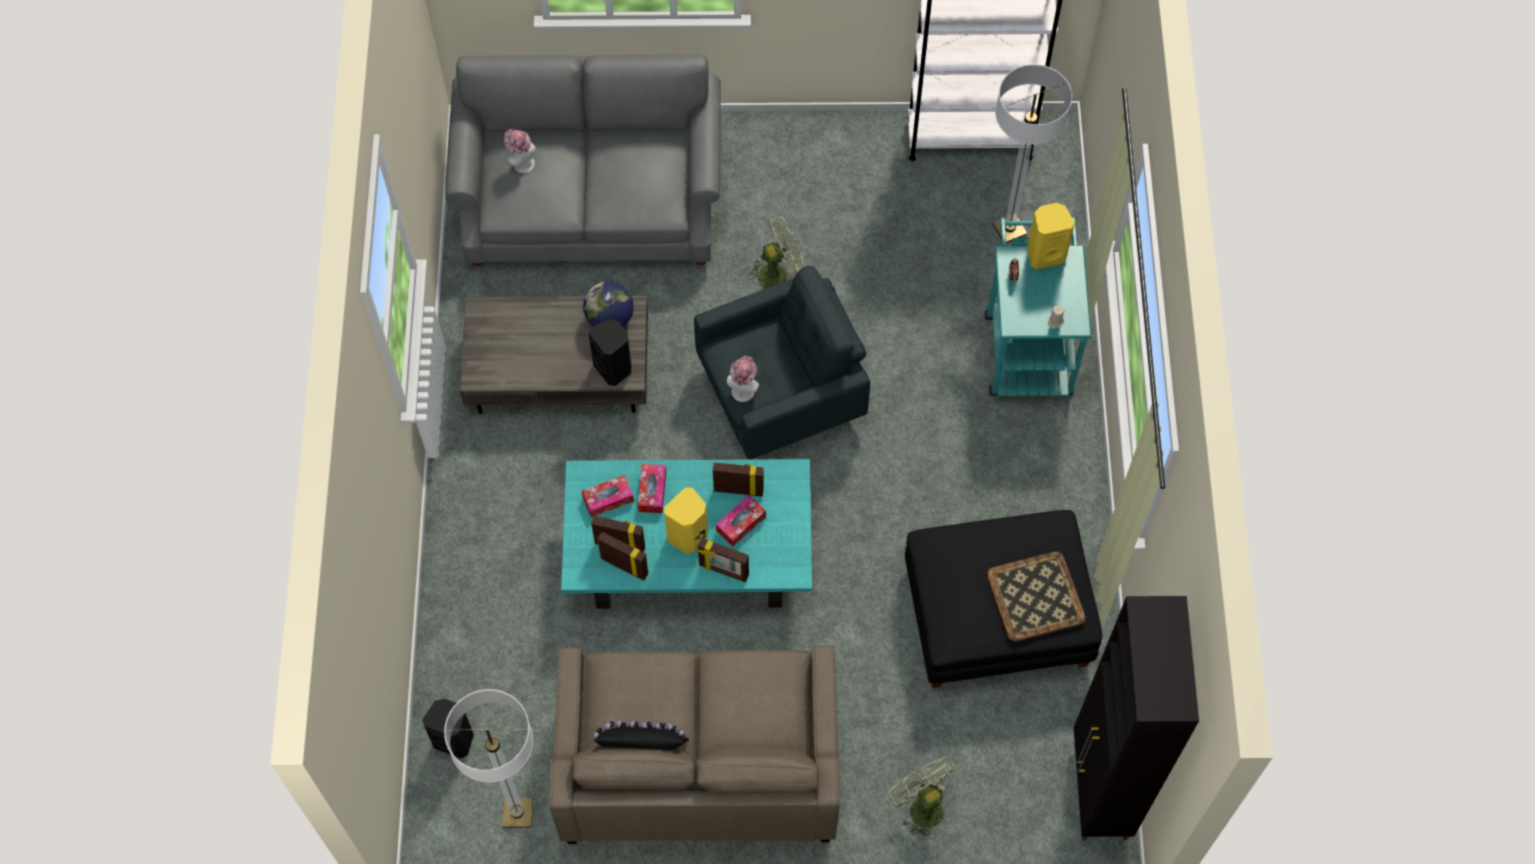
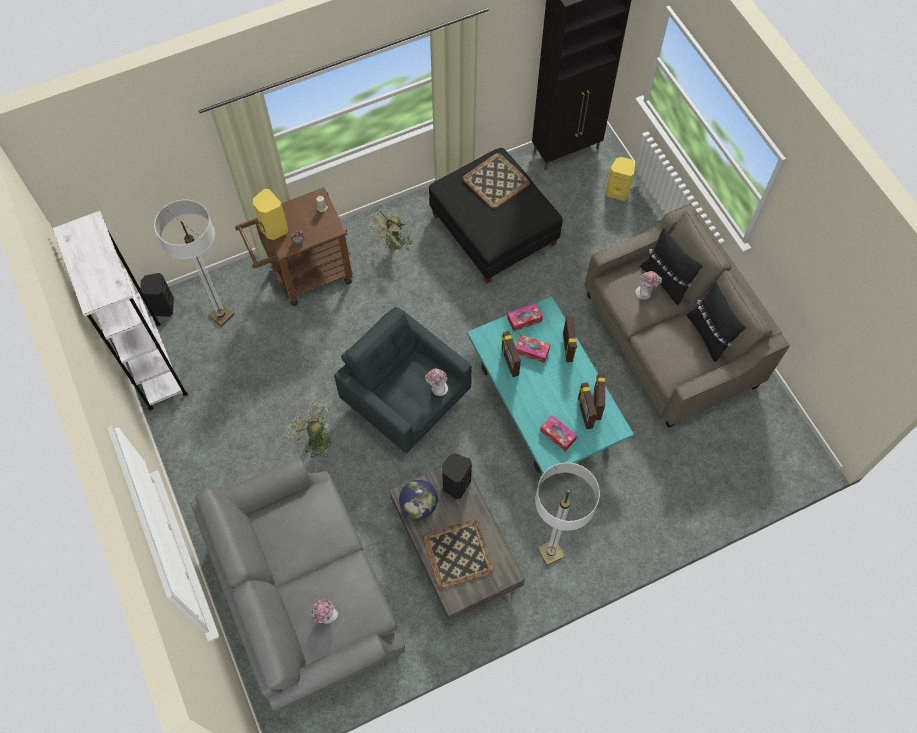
camera: 115 degrees left, 0 degrees up
black speaker [422,699,474,759] -> black speaker moved to [140,273,174,317]
floor lamp [444,689,533,828] -> floor lamp moved to [535,462,600,565]
tissue box [638,464,666,513] -> tissue box moved to [507,303,543,332]
yellow speaker [664,487,708,554] -> yellow speaker moved to [605,157,635,201]
green fan [886,757,957,839] -> green fan moved to [369,209,413,251]
turquoise cart [985,217,1091,396] -> brown cart [235,187,354,306]
none -> tray [423,519,494,589]
none -> hat [635,271,662,300]
none -> black pillow [640,228,703,305]

